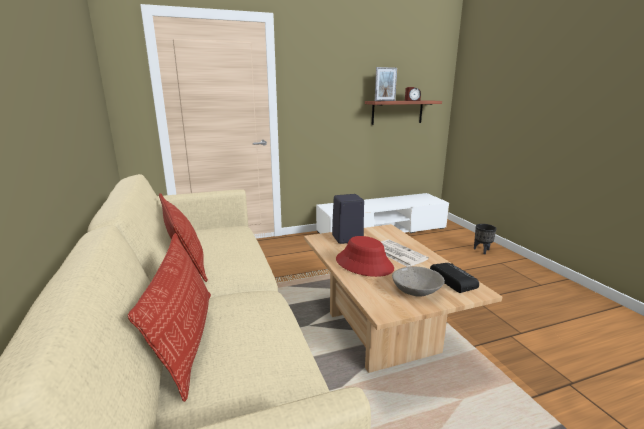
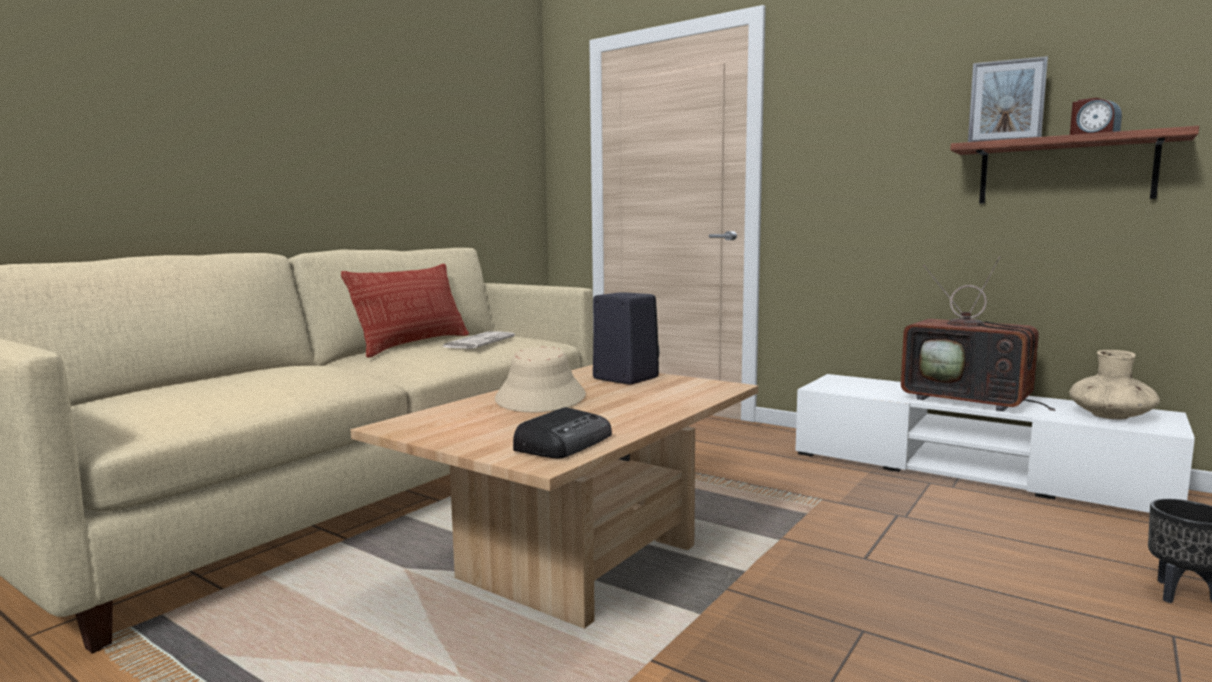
camera: 55 degrees right, 10 degrees down
pillow [128,233,211,402] -> none
red hat [336,236,394,277] -> beige hat [495,347,586,412]
newspaper [381,240,429,267] -> newspaper moved to [443,331,515,349]
grey bowl [392,266,445,296] -> none
none -> television [901,256,1055,411]
none -> beige vase [1069,350,1160,420]

